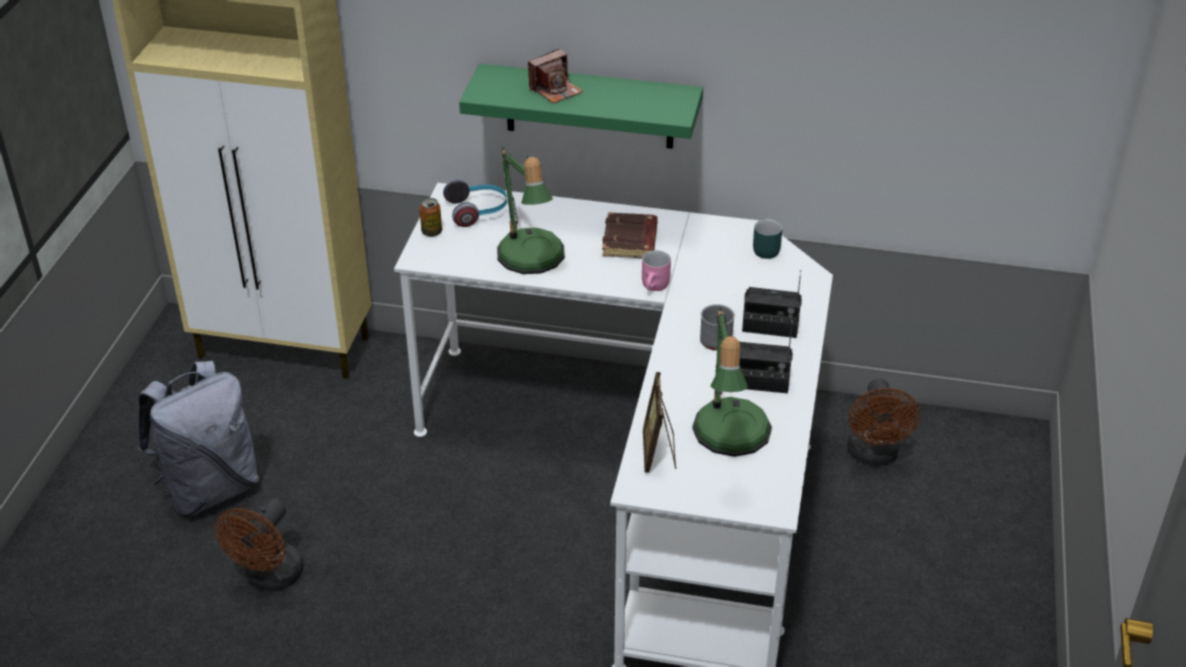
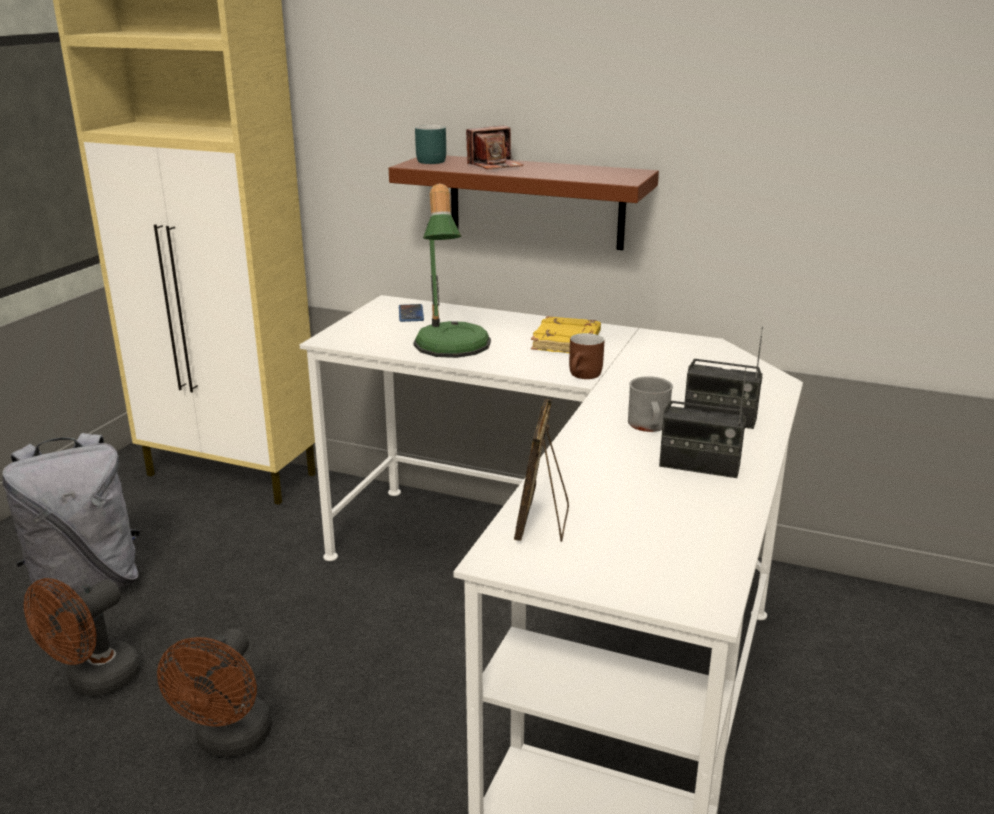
camera: 10 degrees right, 15 degrees down
can [419,198,442,237] -> none
headphones [443,180,507,227] -> phone [399,304,424,322]
green shelf [459,64,703,149] -> brown shelf [389,156,659,250]
brown book [602,212,658,258] -> yellow book [531,316,601,353]
pink mug [642,250,671,291] -> brown mug [569,333,604,379]
table lamp [692,307,772,457] -> none
turquoise mug [753,219,782,259] -> turquoise mug moved to [415,125,446,164]
brown fan [847,379,920,465] -> brown fan moved to [157,628,272,757]

